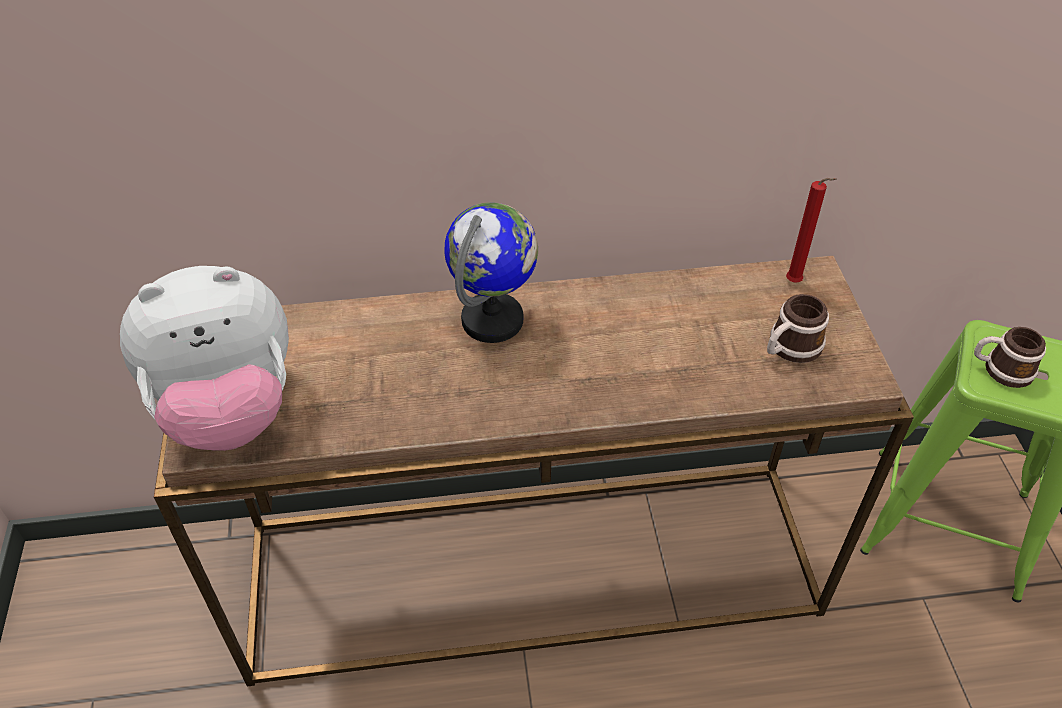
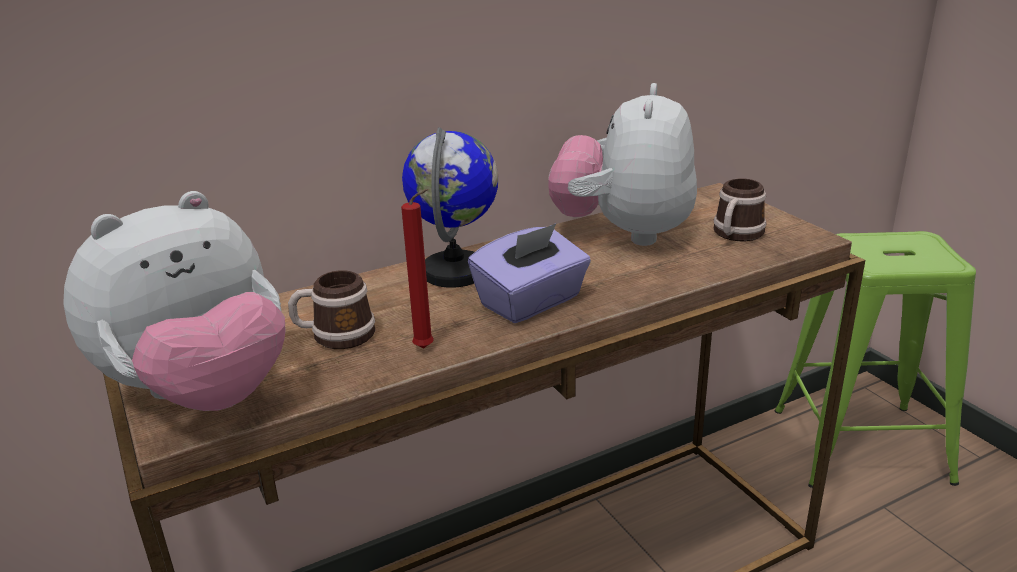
camera: 20 degrees left, 20 degrees down
red candle [786,178,837,282] -> red candle moved to [401,189,434,348]
mug [974,327,1046,388] -> mug moved to [288,270,375,349]
none -> purple tissue box [468,223,591,323]
none -> plush toy [548,83,697,246]

